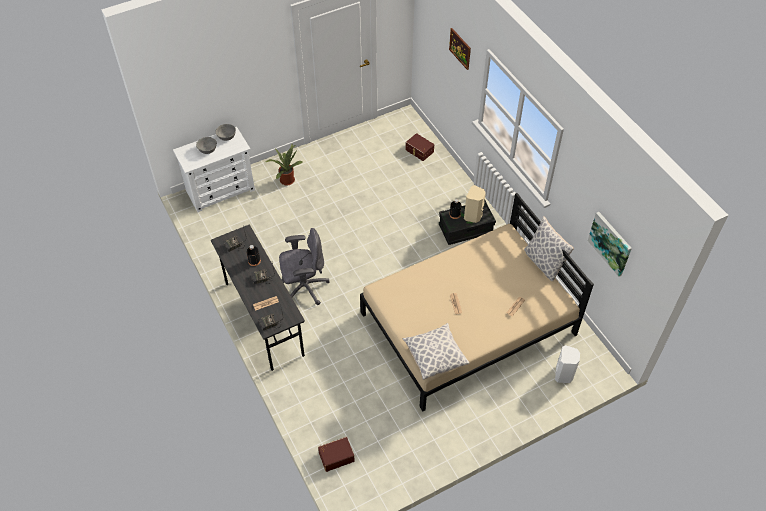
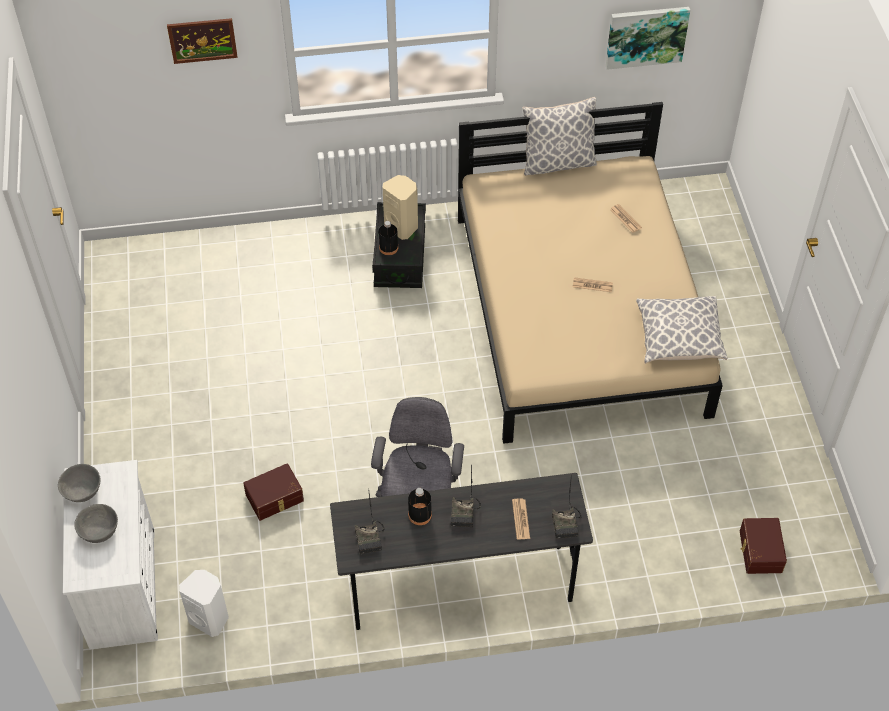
camera: 70 degrees left, 0 degrees up
potted plant [264,144,303,186] -> none
brown storage box [405,133,434,161] -> brown storage box moved to [243,463,304,521]
white speaker [555,345,580,383] -> white speaker moved to [179,570,229,637]

